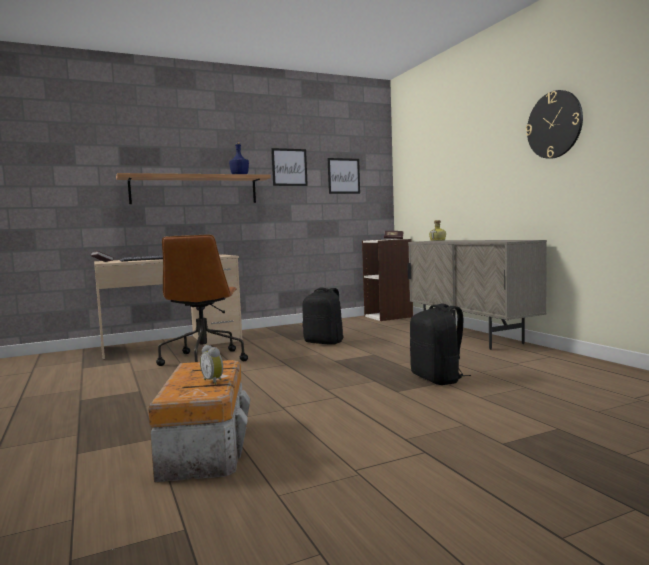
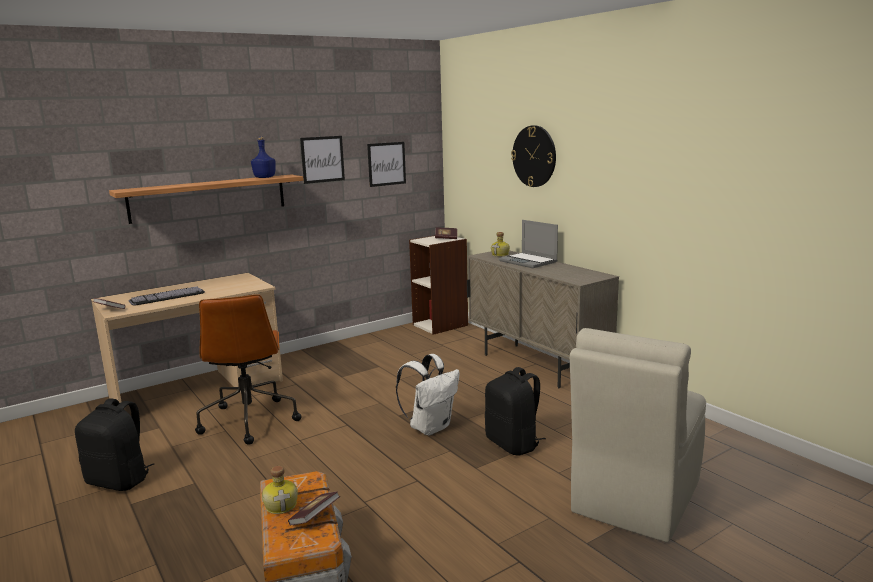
camera: 10 degrees left, 10 degrees up
alarm clock [200,345,223,385] -> book [288,491,340,525]
black backpack [302,288,344,345] -> black backpack moved to [75,398,154,491]
wall clock [526,90,583,159] -> wall clock moved to [511,125,556,187]
none -> bottle [262,466,298,514]
none -> white backpack [396,354,460,436]
none -> laptop [499,220,558,268]
none -> beige chair [570,328,706,542]

